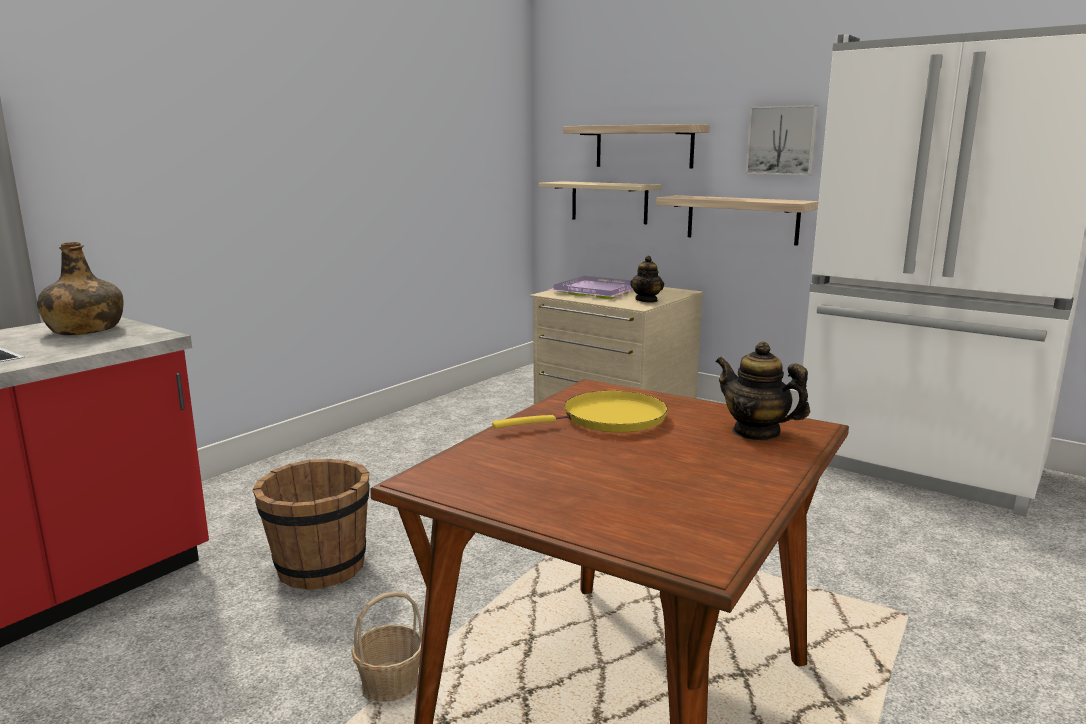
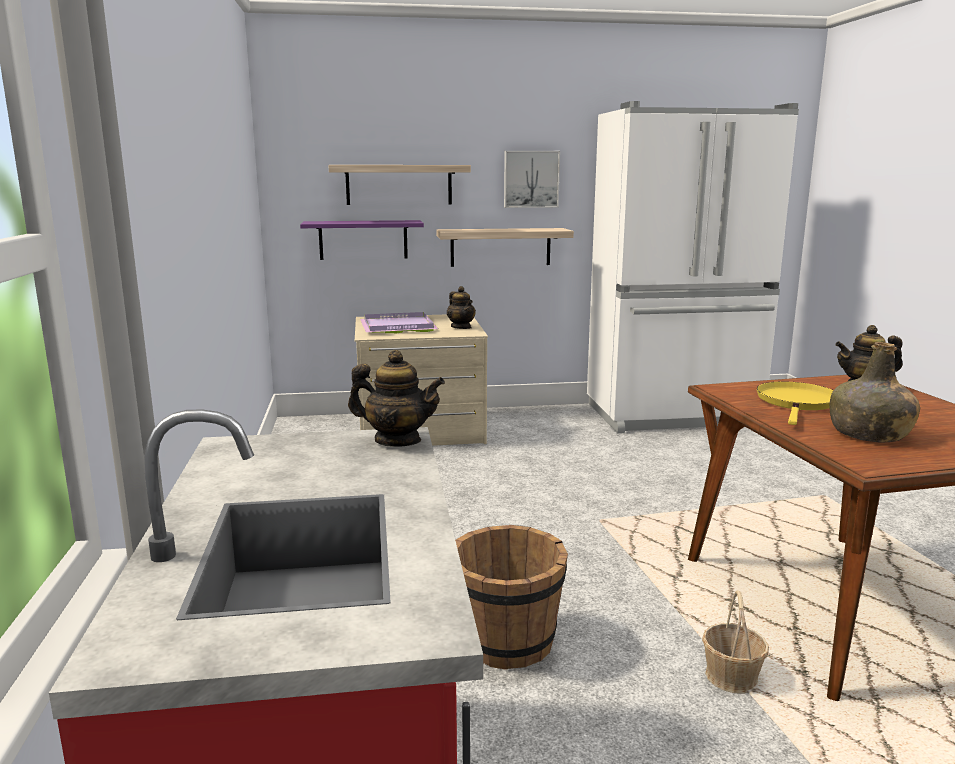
camera: 45 degrees left, 0 degrees up
green bottle [37,242,123,335] -> green bottle moved to [829,342,920,443]
beige shelf [538,181,662,224] -> purple shelf [300,220,424,260]
none -> teapot [348,350,445,447]

